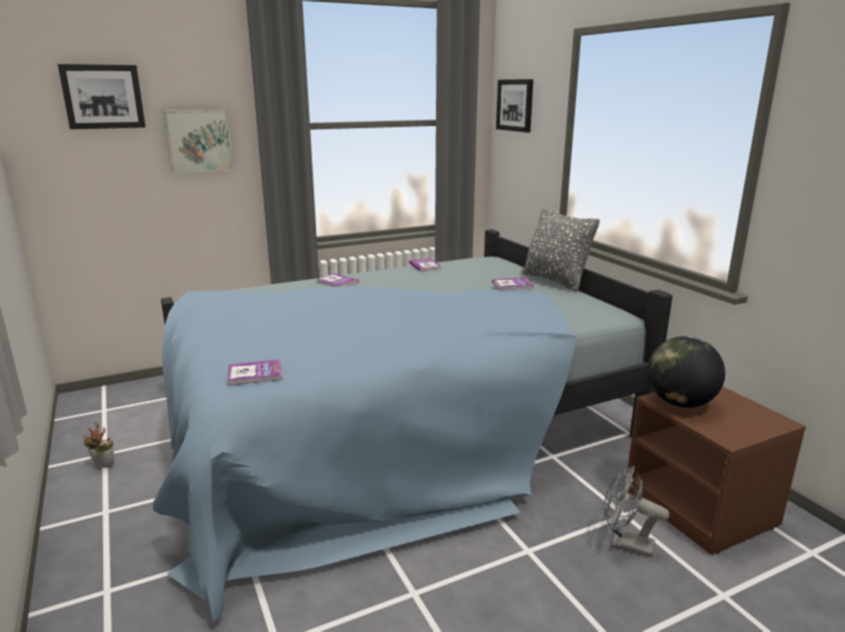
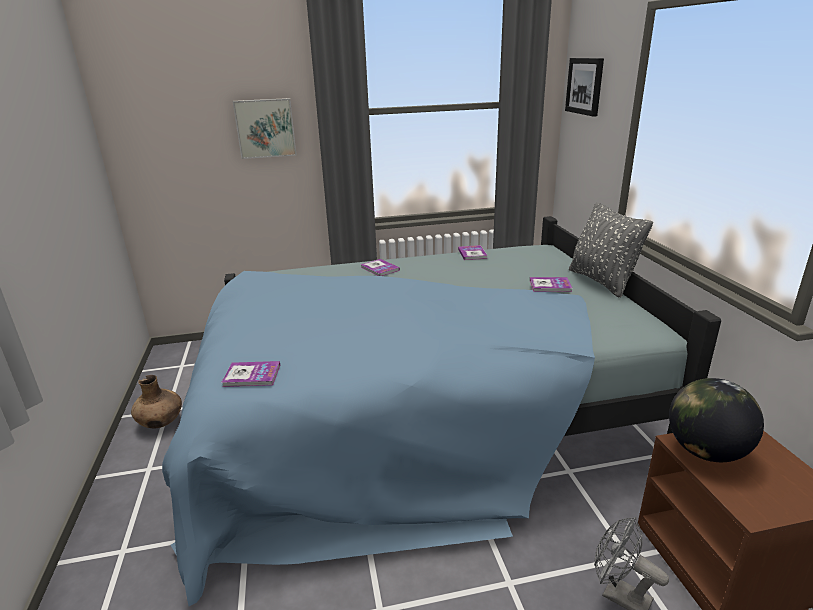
camera: 15 degrees right, 5 degrees up
picture [58,64,145,129] -> none
potted plant [83,421,114,468] -> brown vase [131,375,182,428]

